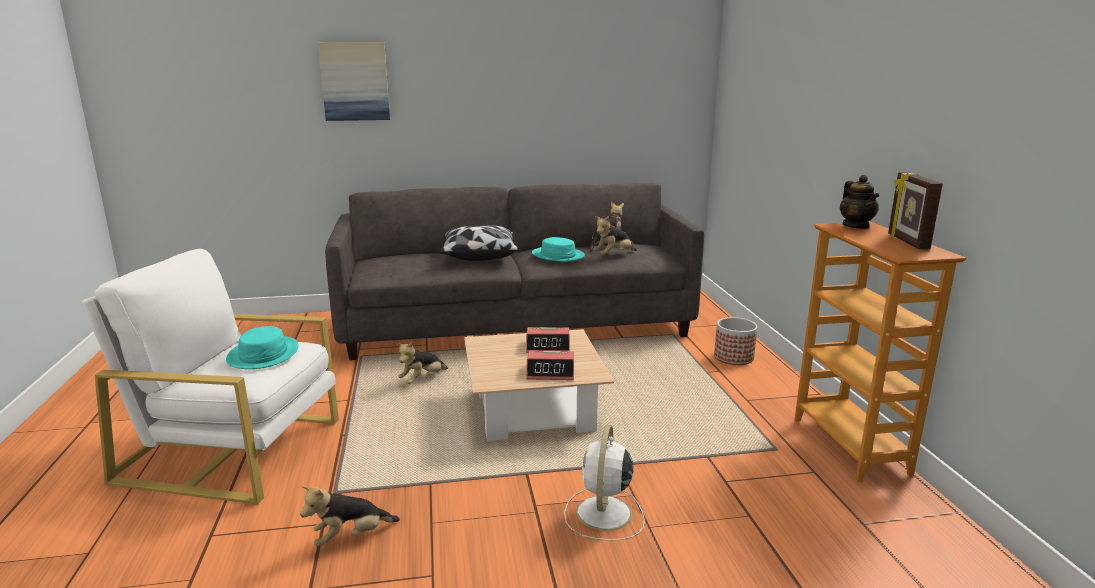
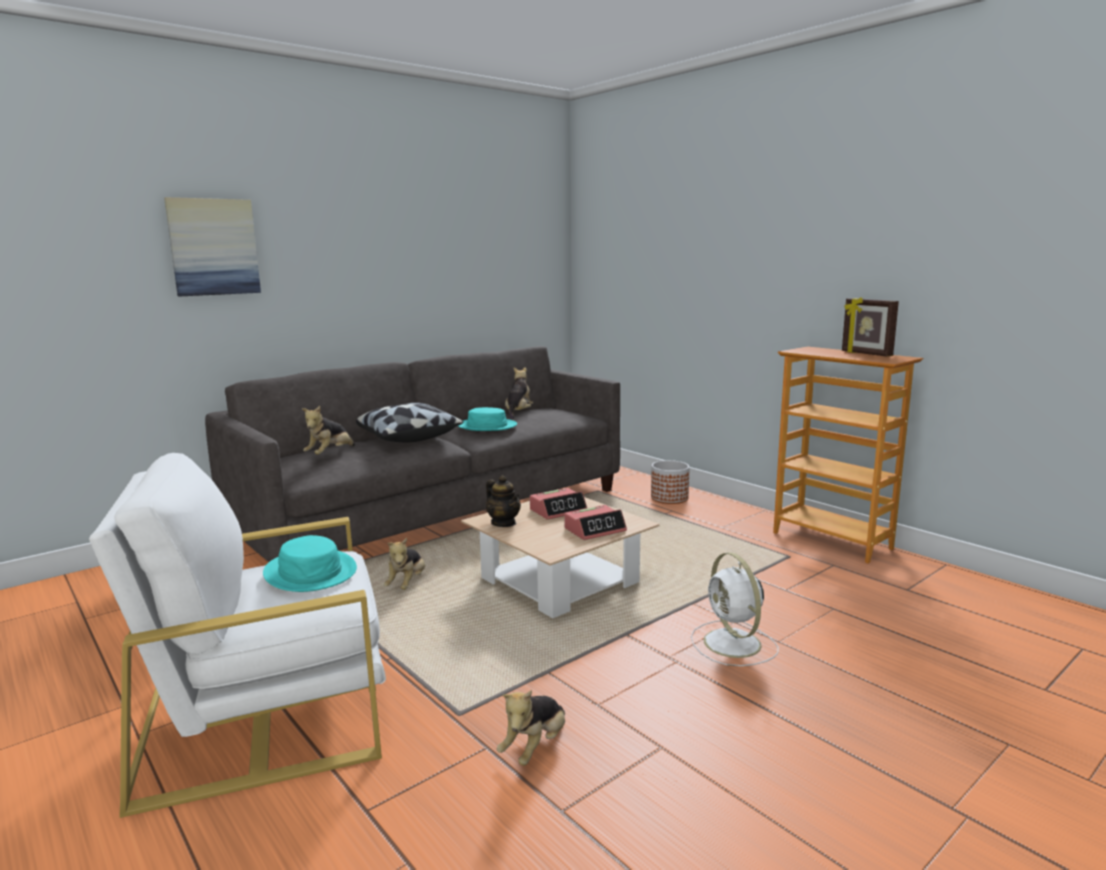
camera: 30 degrees left, 5 degrees down
plush toy [593,216,637,255] -> plush toy moved to [302,406,355,455]
teapot [840,175,879,229] -> teapot moved to [486,475,521,527]

